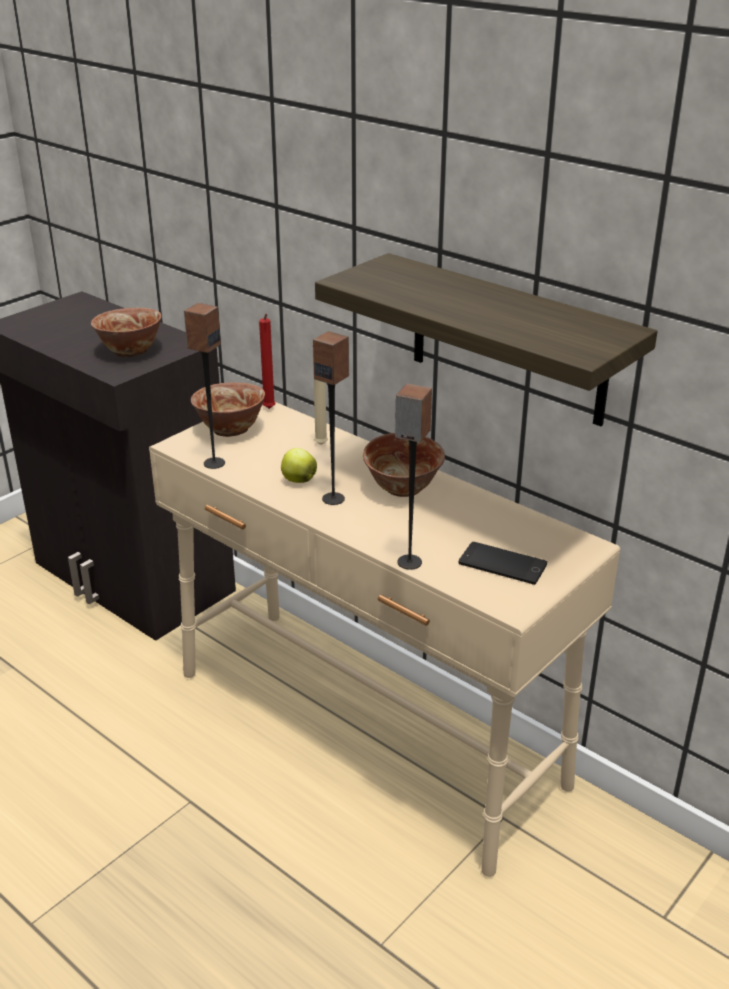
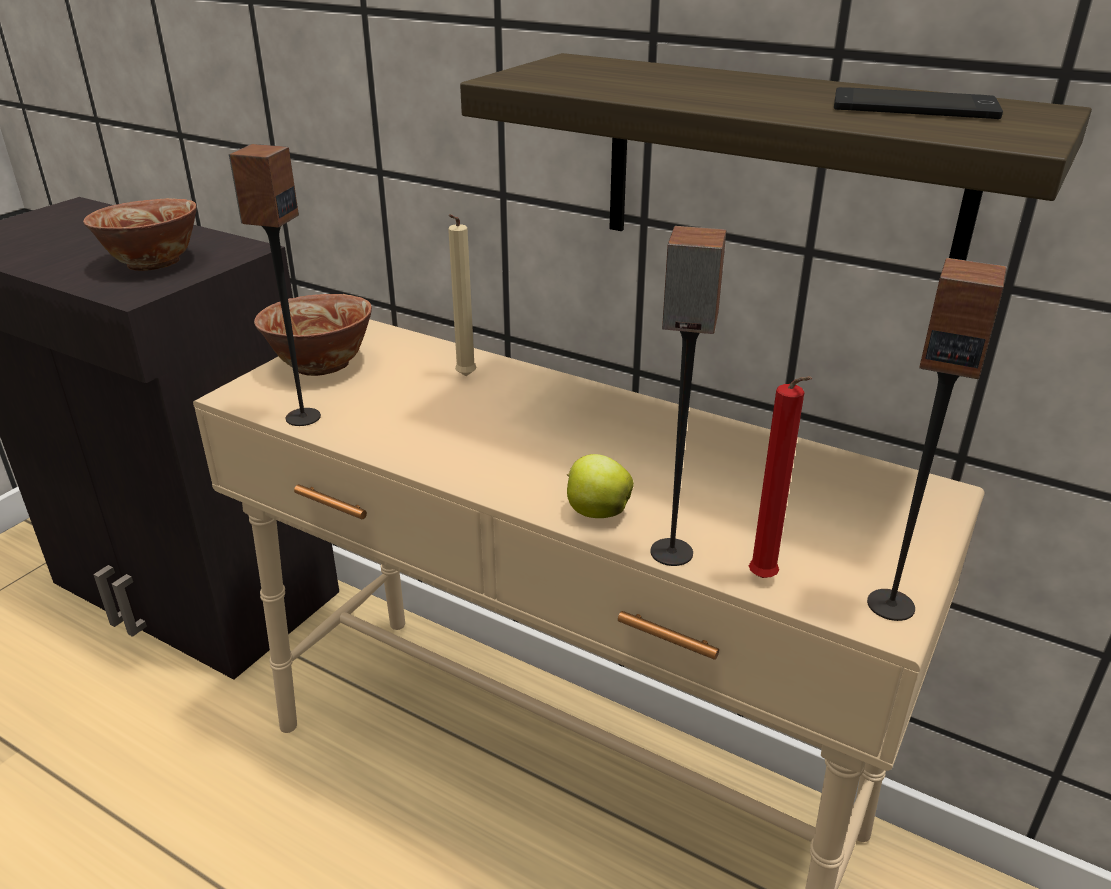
camera: 10 degrees left, 0 degrees up
red candle [259,314,276,409] -> red candle moved to [749,376,812,578]
apple [281,448,317,483] -> apple moved to [567,454,634,518]
speaker [313,331,349,505] -> speaker moved to [867,258,1007,621]
bowl [363,433,445,497] -> none
phone [459,542,547,585] -> phone moved to [834,87,1003,119]

